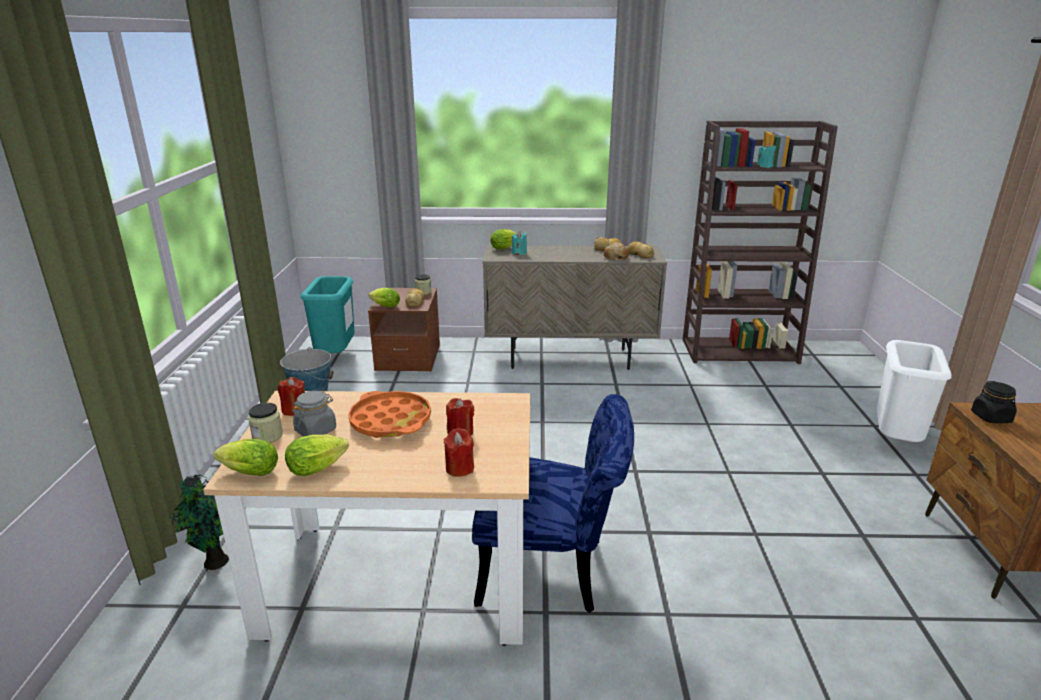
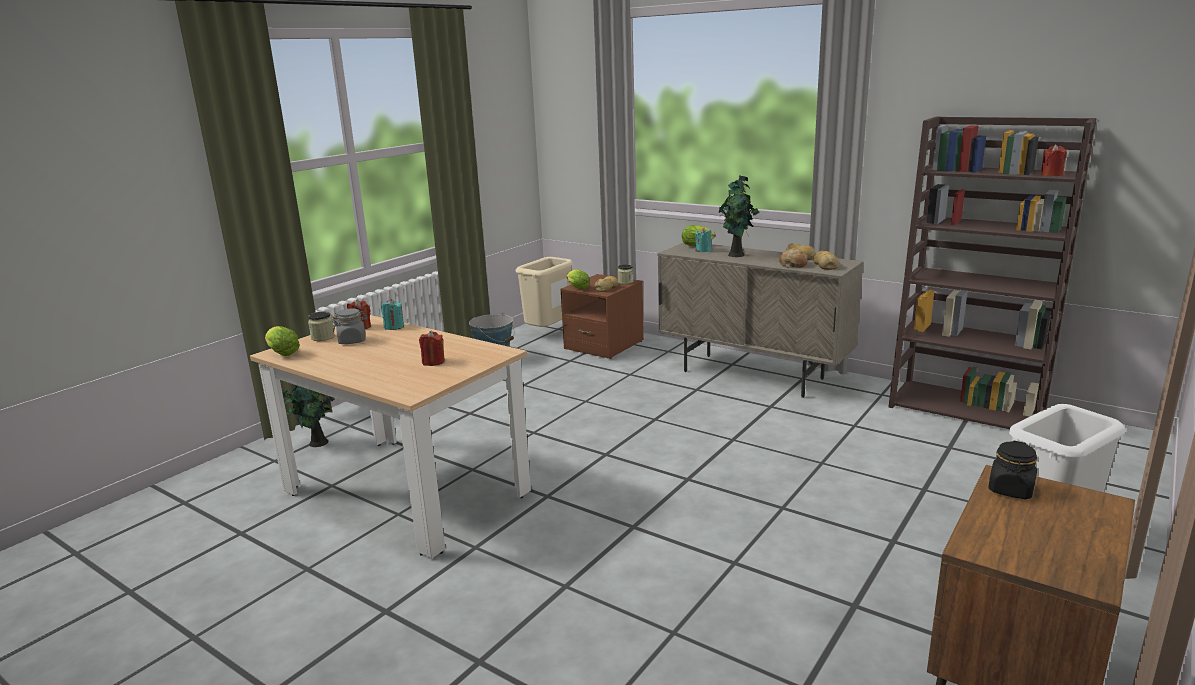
camera: 35 degrees right, 5 degrees down
lettuce [285,435,349,476] -> none
turquoise trash can [300,276,355,353] -> beige trash can [516,257,574,327]
orange tray [348,391,431,438] -> none
red candle [443,428,474,477] -> red candle moved to [1041,144,1067,176]
blue chair [472,394,634,613] -> none
turquoise candle [757,143,776,168] -> turquoise candle moved to [381,299,404,330]
none -> potted plant [718,175,759,257]

